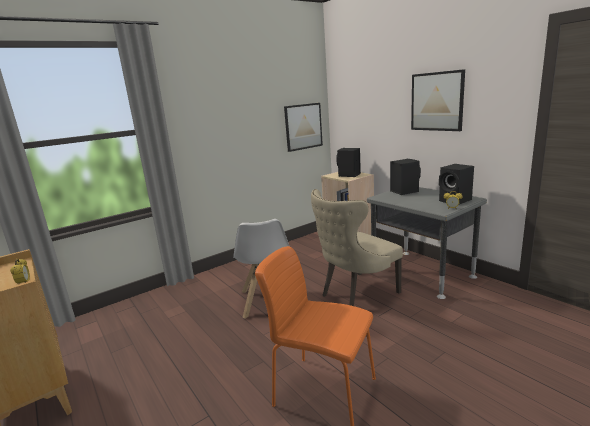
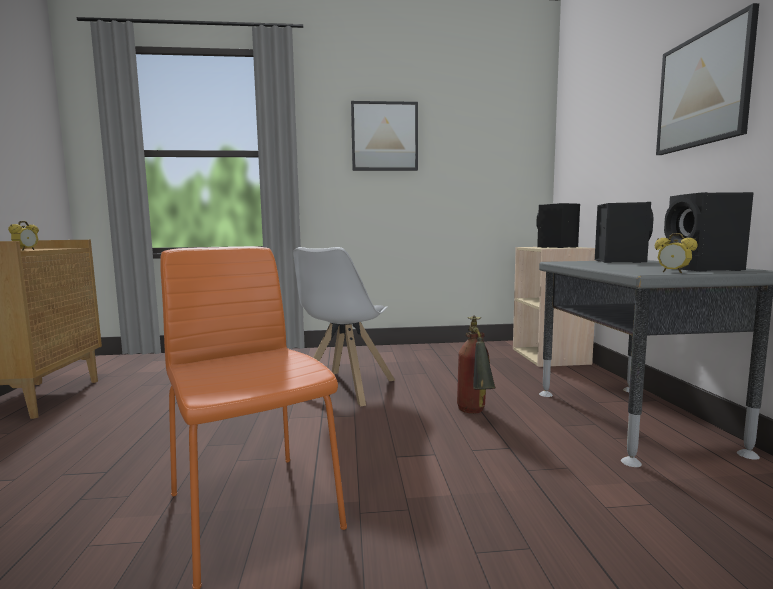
camera: 30 degrees right, 10 degrees down
picture [284,103,323,152] -> picture moved to [351,101,418,171]
beige chair [311,189,403,306] -> fire extinguisher [457,316,496,414]

